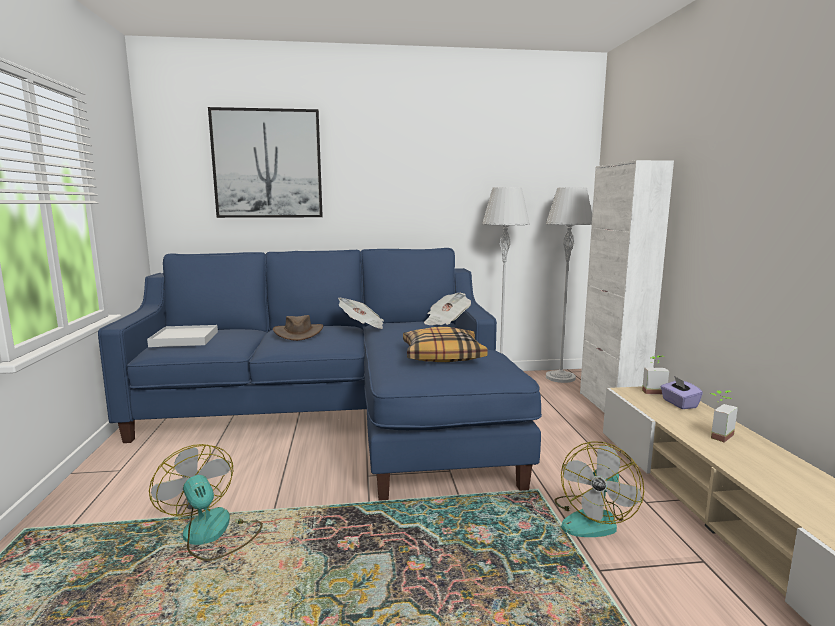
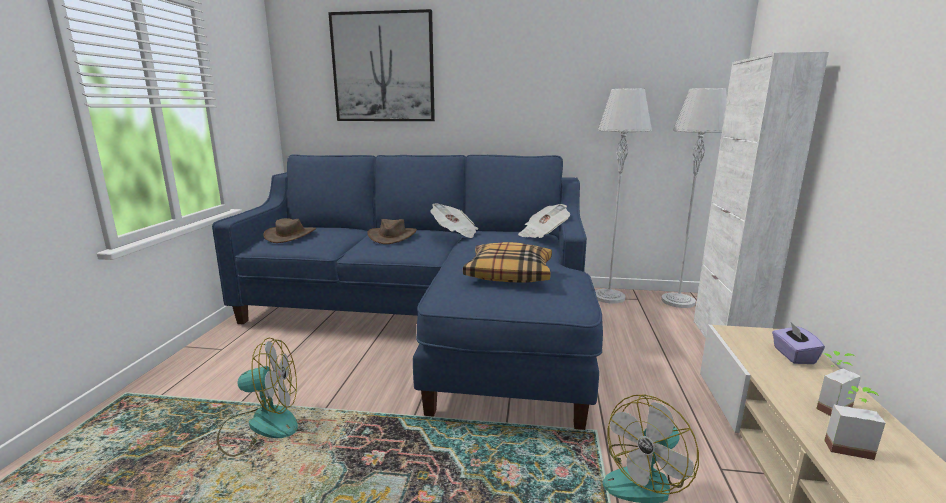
camera: 15 degrees right, 5 degrees up
white tray [147,325,218,347] -> brown hat [263,218,316,243]
fan [149,444,263,561] -> fan turned 105 degrees clockwise [217,337,298,457]
potted plant [642,356,669,394] -> potted plant moved to [824,386,885,460]

